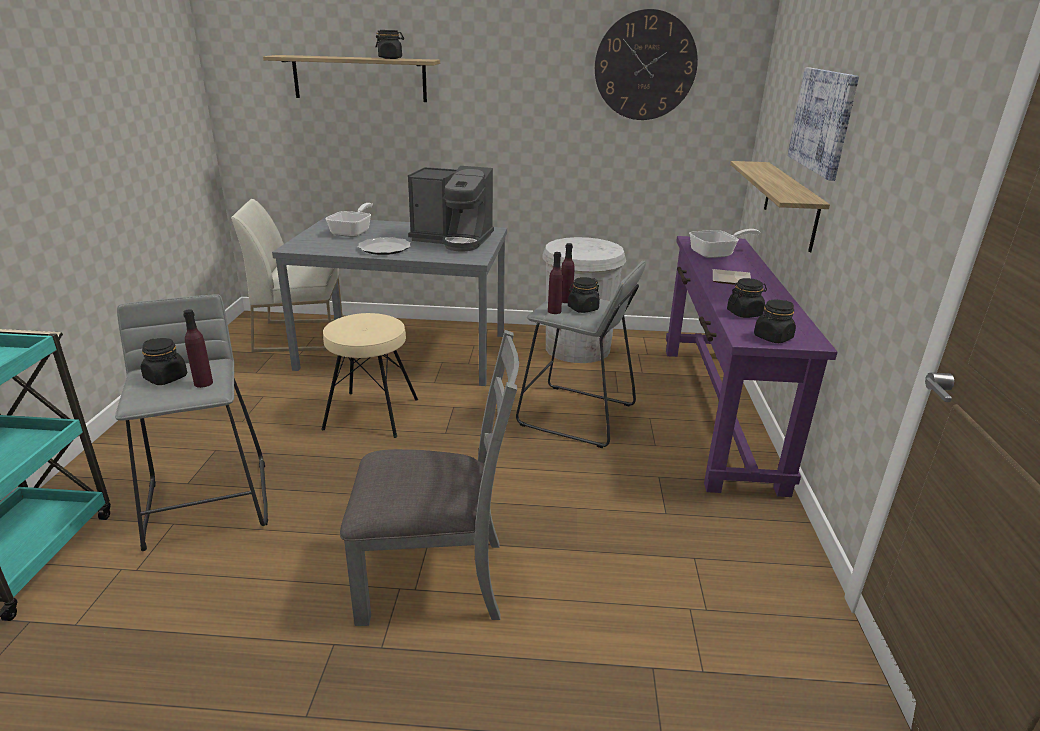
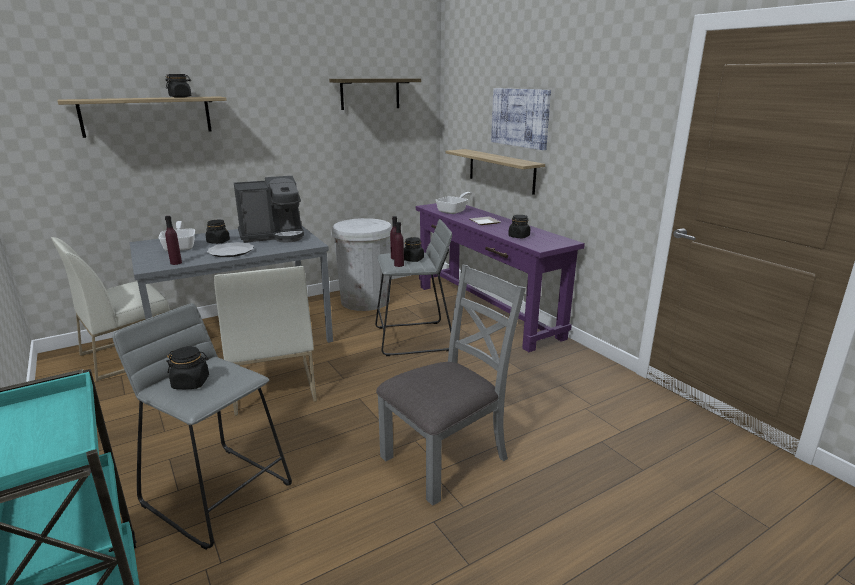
camera: 35 degrees left, 5 degrees down
purple bottle [183,309,213,388] -> purple bottle moved to [165,216,182,265]
beige stool [321,313,418,438] -> white chair [214,266,317,416]
wall clock [595,9,698,120] -> shelf [329,78,421,110]
black jar [754,300,796,343] -> black jar moved to [205,220,230,244]

